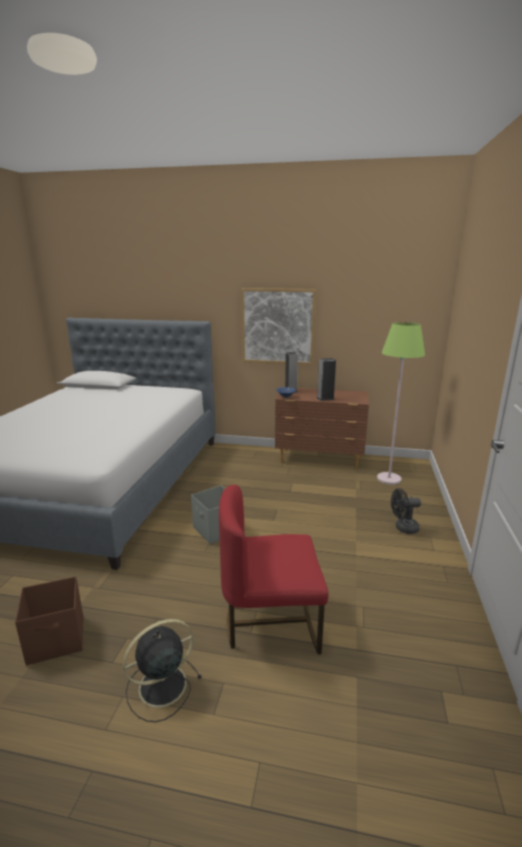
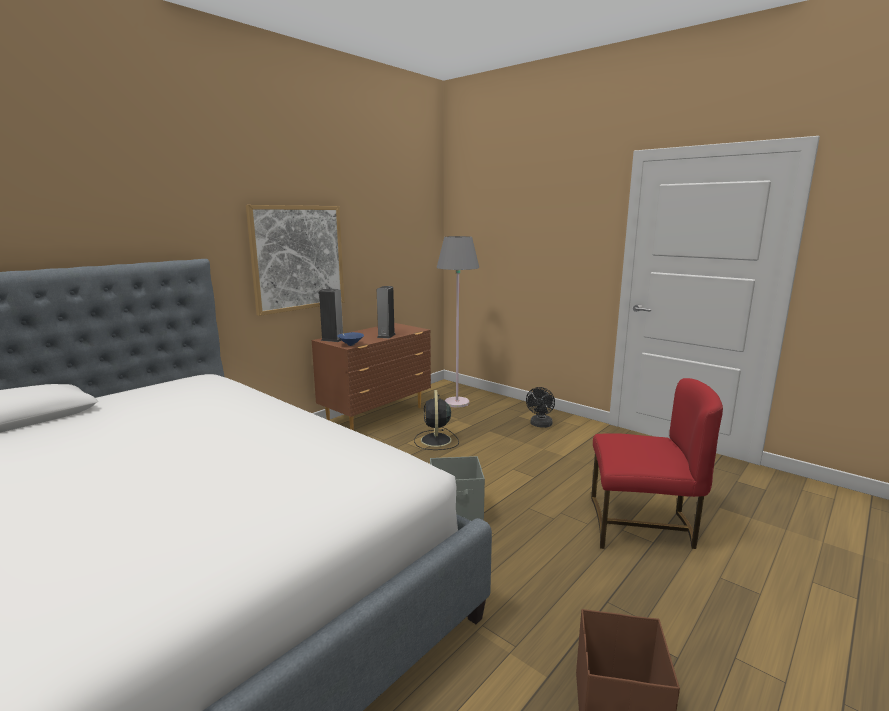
camera: 60 degrees left, 5 degrees down
black fan [123,619,201,722] -> black fan moved to [414,390,459,450]
red chair [219,485,329,654] -> red chair turned 105 degrees counterclockwise [591,378,723,549]
green floor lamp [377,322,425,485] -> grey floor lamp [437,236,479,408]

